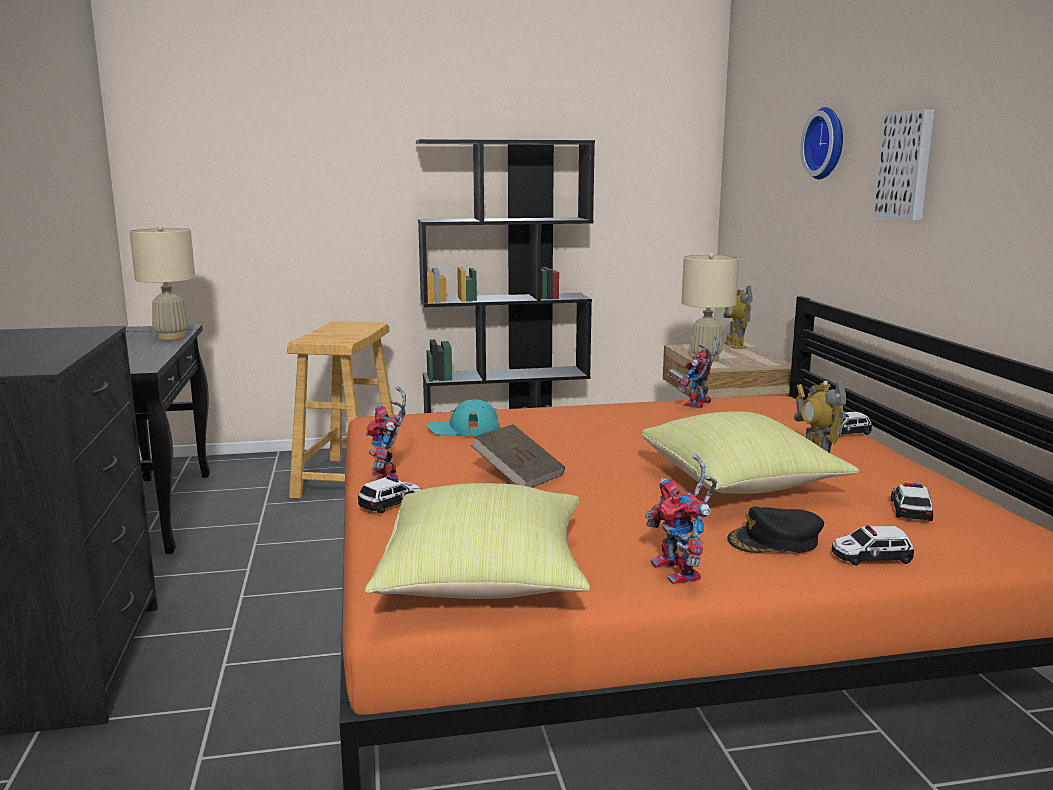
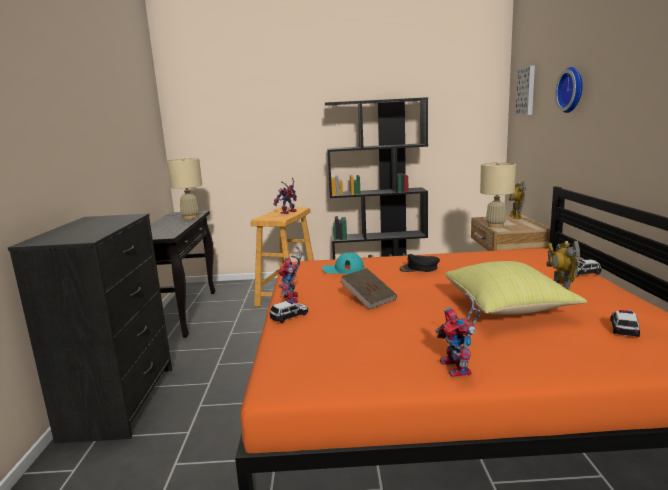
camera: 10 degrees right, 0 degrees up
yellow pillow [365,483,590,599] -> none
toy robot [677,336,720,408] -> toy robot moved to [273,178,297,214]
black cap [727,506,824,553] -> black cap moved to [400,254,440,272]
toy car [832,525,914,565] -> none
picture [874,110,934,220] -> picture moved to [515,66,535,115]

